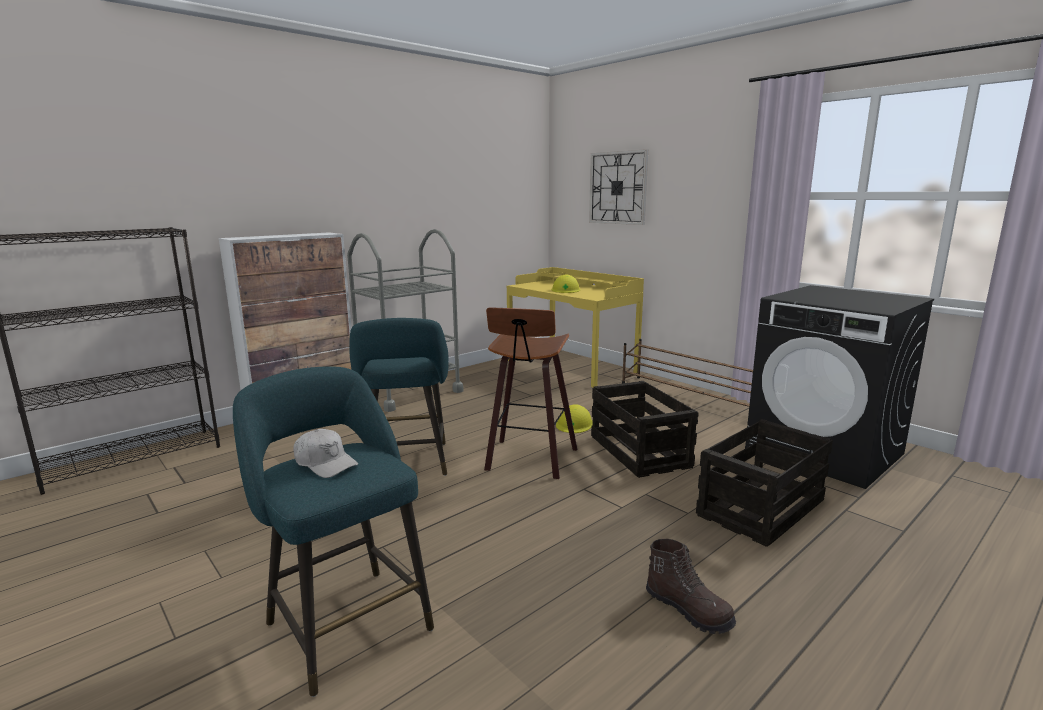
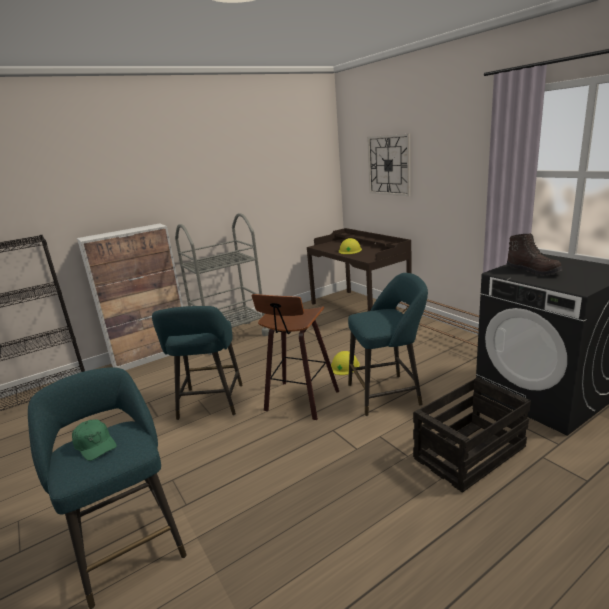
camera: 10 degrees right, 5 degrees up
white cap [293,429,358,478] -> green cap [72,419,117,461]
yellow desk [507,267,644,388] -> brown desk [307,228,412,311]
crate [591,381,699,478] -> turquoise stool [348,273,428,416]
brown boot [646,539,736,634] -> brown boot moved to [506,233,562,276]

